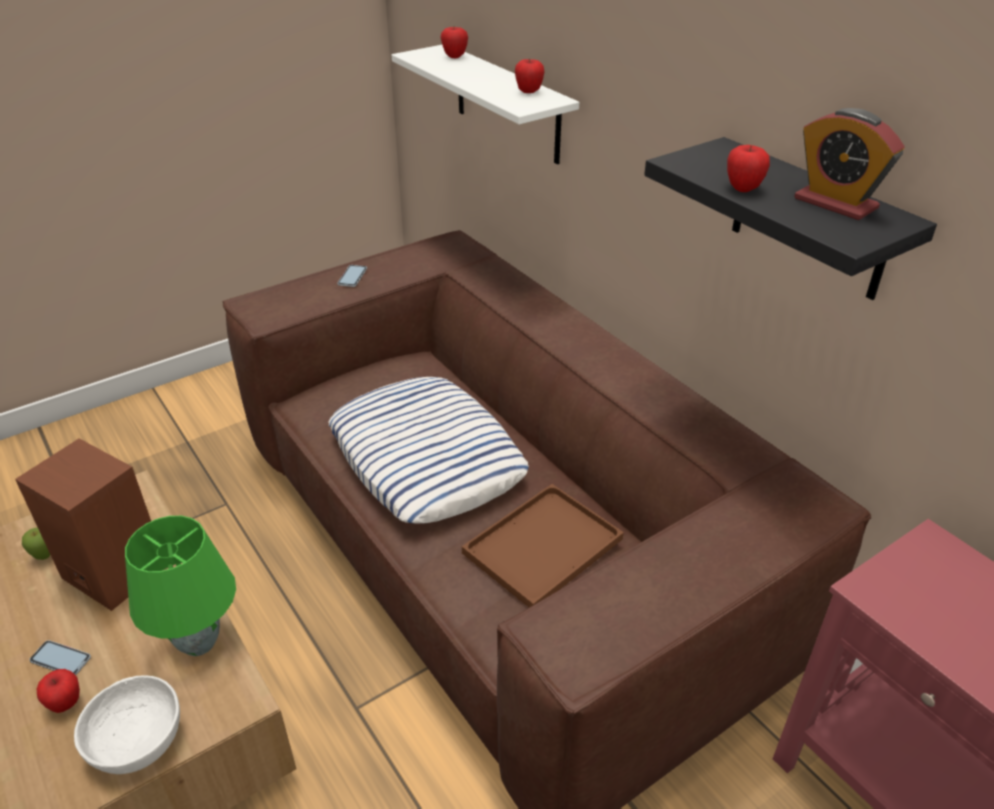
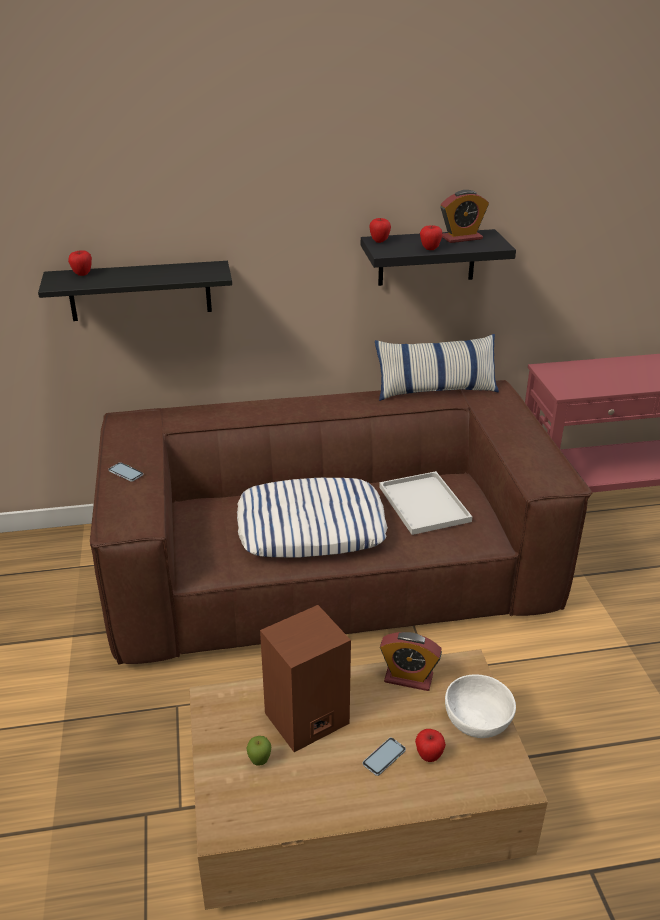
camera: 65 degrees left, 5 degrees down
green table lamp [125,516,236,656] -> alarm clock [380,632,442,691]
white shelf [392,45,579,164] -> black shelf [38,261,232,321]
brown tray [462,484,624,607] -> white tray [379,471,472,535]
apple [515,58,545,93] -> apple moved to [369,218,391,243]
none -> pillow [375,334,499,401]

